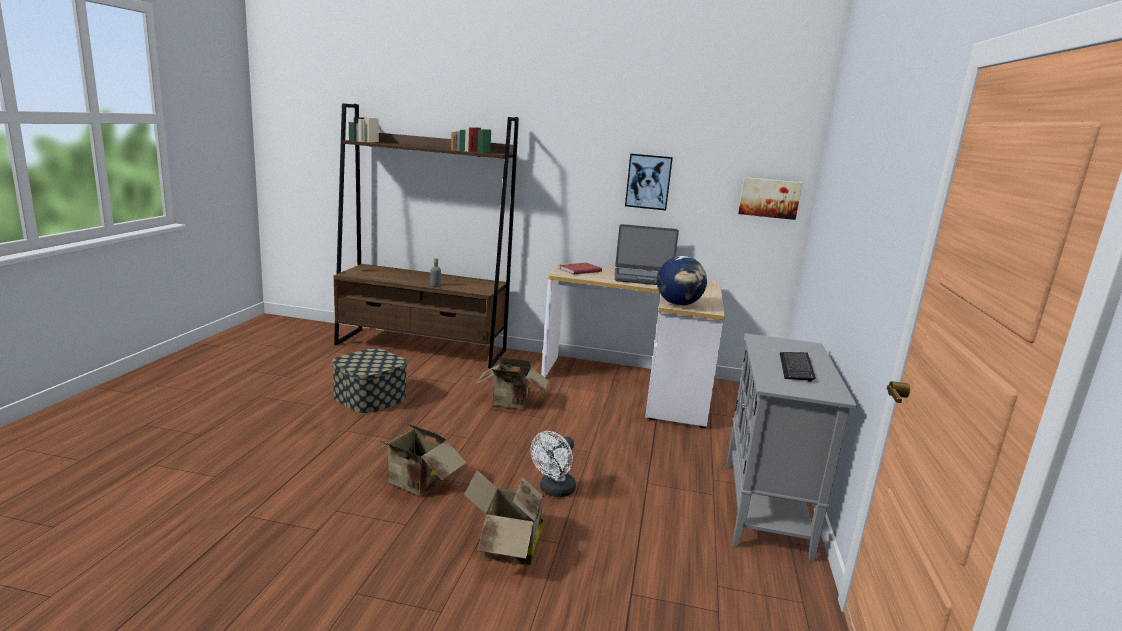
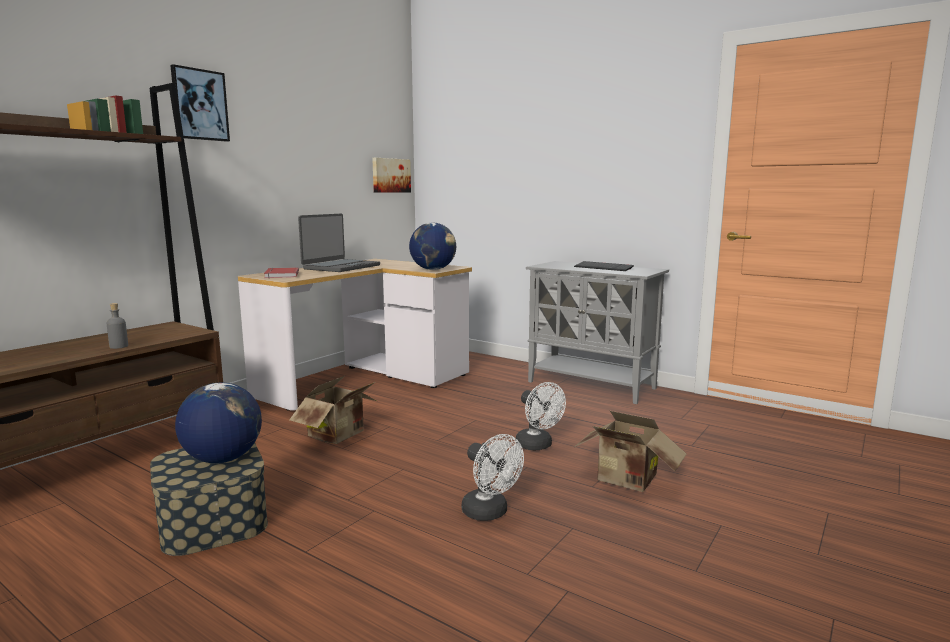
camera: 65 degrees left, 5 degrees down
cardboard box [372,422,466,496] -> white fan [462,434,524,521]
picture [625,154,673,211] -> picture moved to [170,64,230,142]
none -> globe [175,383,262,463]

